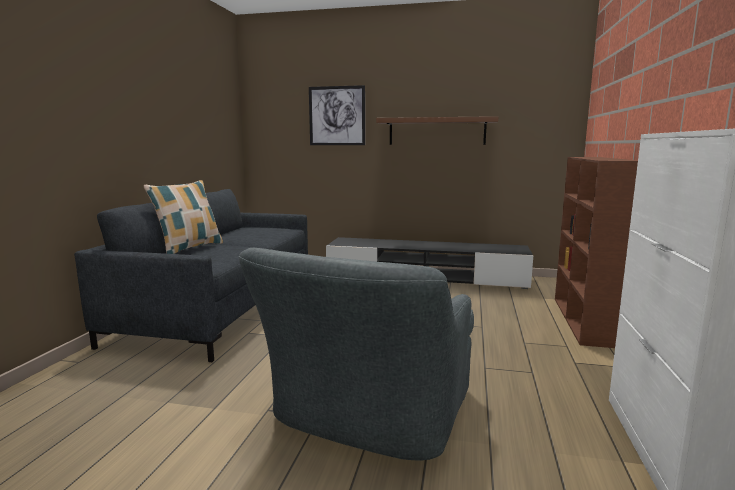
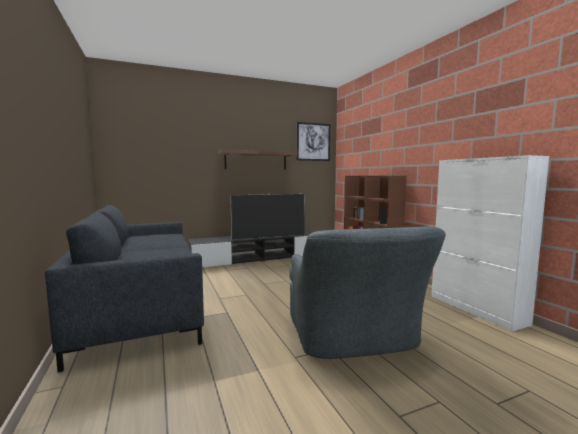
camera: 35 degrees left, 5 degrees down
pillow [144,180,223,254] -> none
picture [309,85,365,145] -> picture moved to [297,122,330,161]
none -> television [230,194,305,240]

